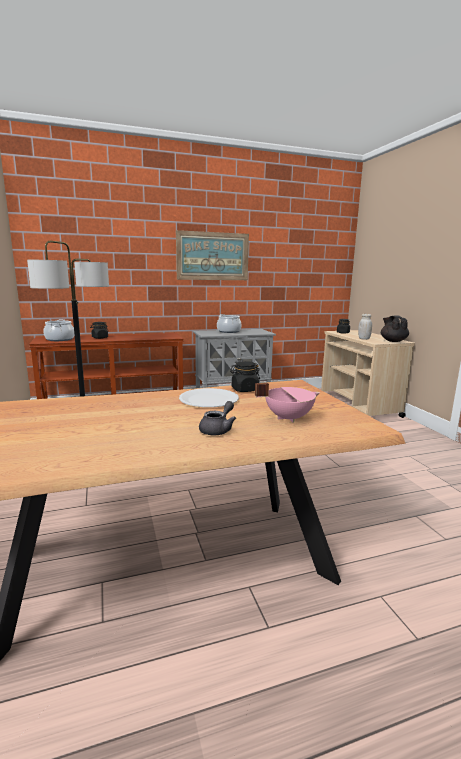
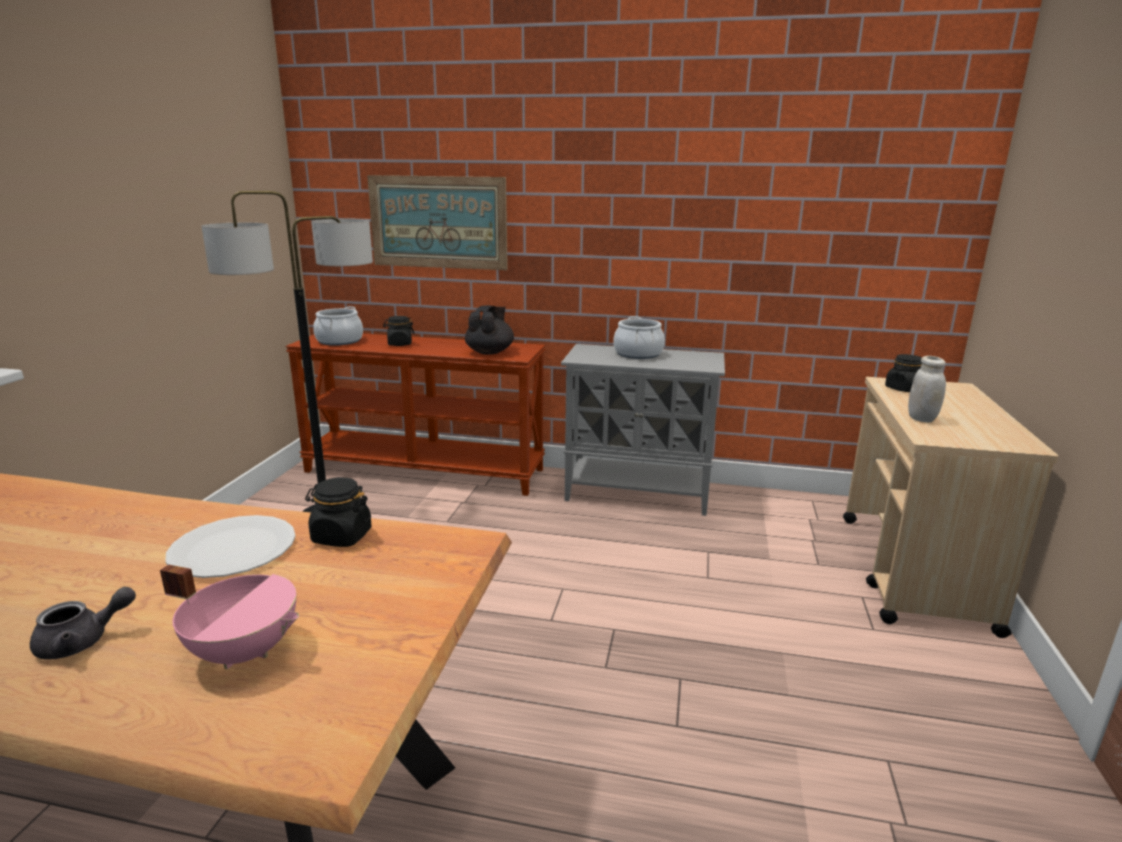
camera: 30 degrees right, 5 degrees up
picture [176,230,249,280] -> picture moved to [367,175,508,270]
black teapot [381,315,409,342] -> black teapot moved to [465,305,514,355]

